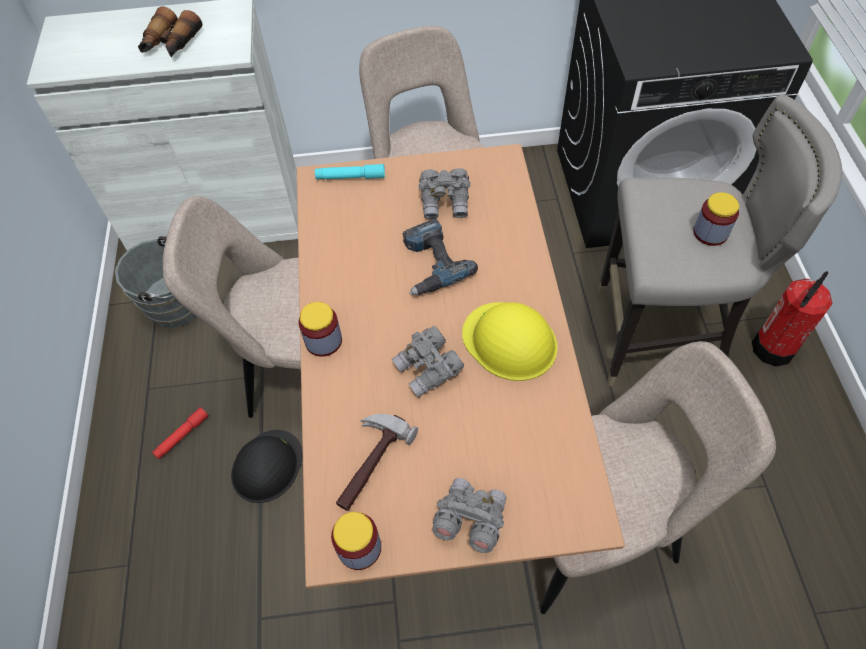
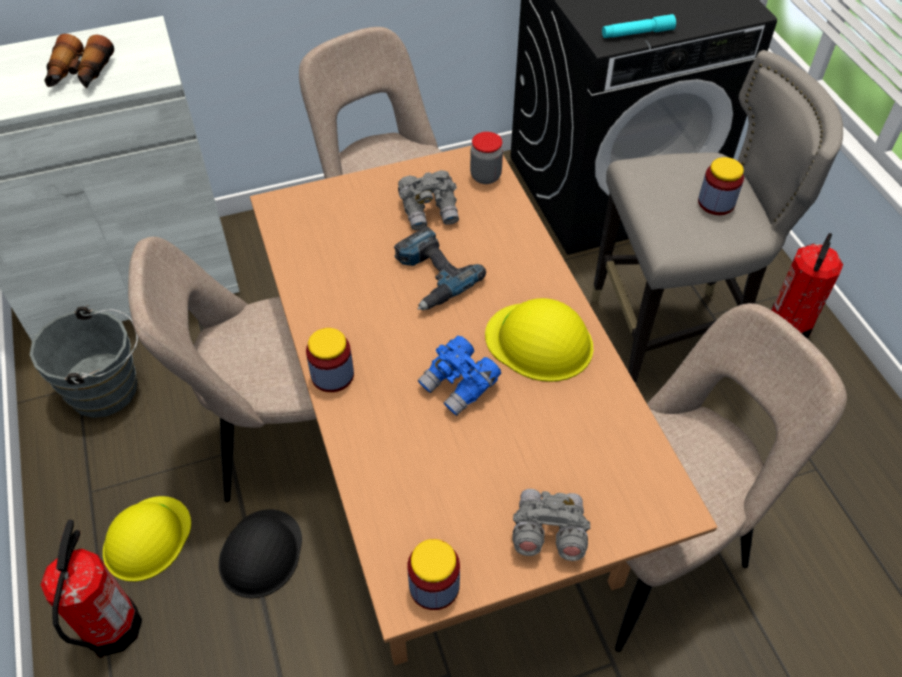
camera: 15 degrees left, 5 degrees down
red flashlight [152,407,208,459] -> yellow hard hat [103,496,191,582]
turquoise flashlight [315,164,385,179] -> turquoise flashlight moved to [602,14,676,38]
hammer [336,414,418,511] -> none
grey binoculars [392,326,464,398] -> blue binoculars [418,336,501,416]
none -> fire extinguisher [41,520,142,658]
none -> jar [470,132,503,184]

